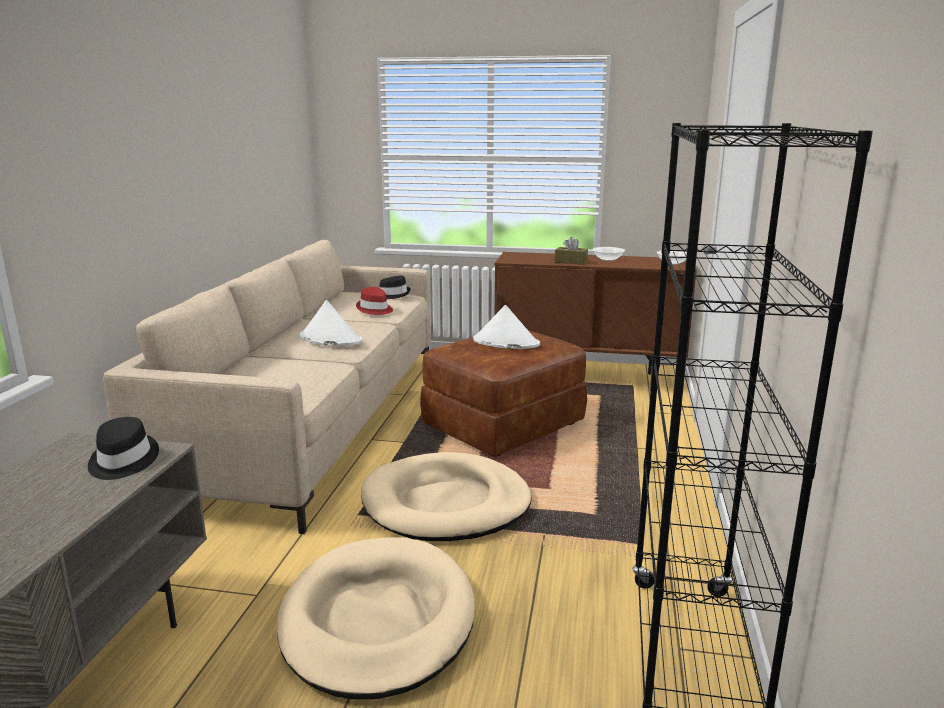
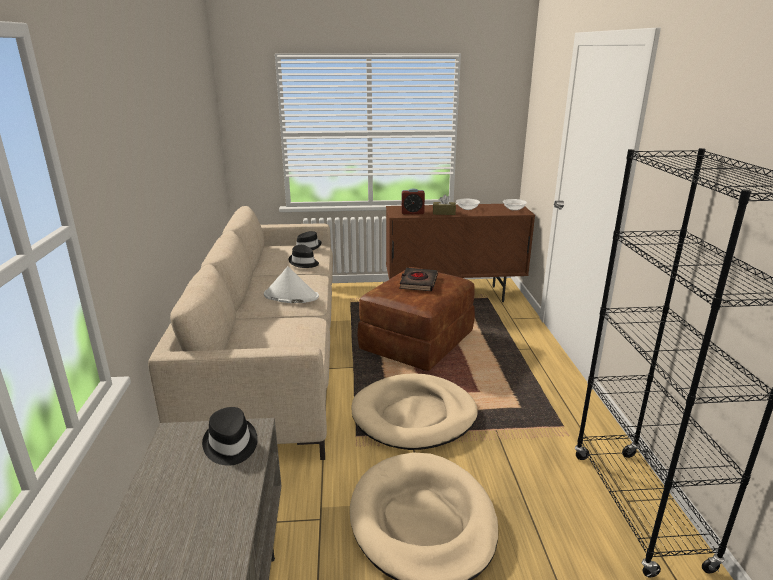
camera: 15 degrees left, 5 degrees up
red hat [356,287,393,315] -> black hat [289,245,319,268]
white hat [473,305,540,349] -> black book [399,268,438,291]
none -> alarm clock [401,188,425,214]

